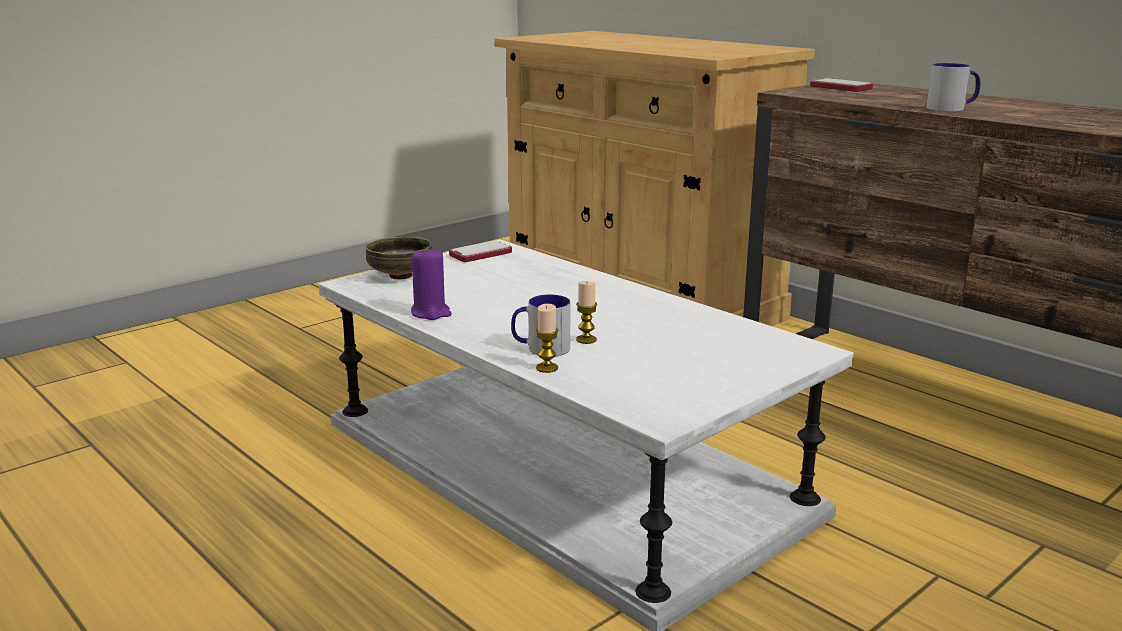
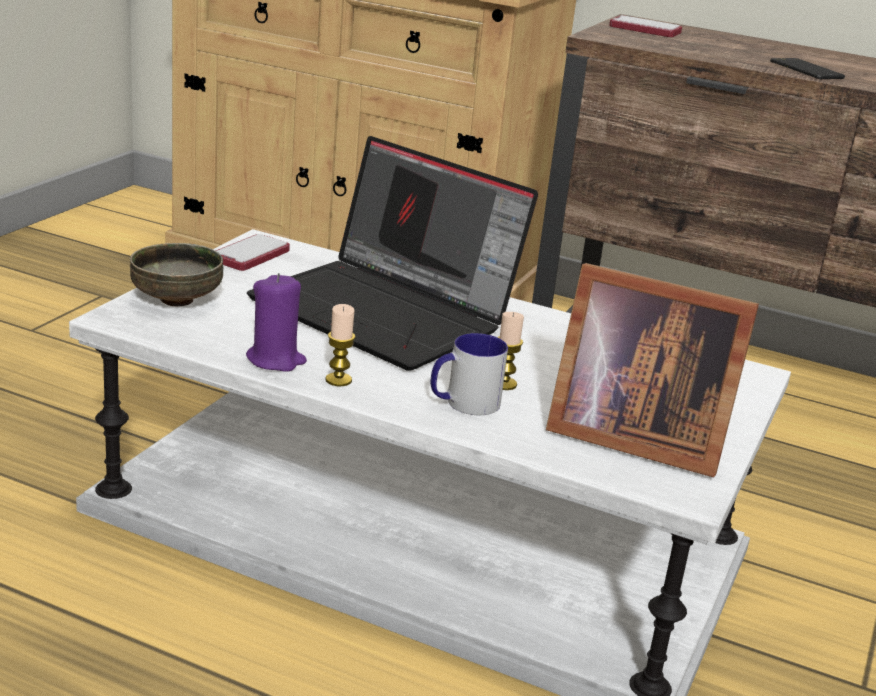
camera: 25 degrees left, 5 degrees up
candle [535,304,558,373] -> candle moved to [325,304,355,386]
mug [926,63,980,112] -> phone [770,58,845,79]
none -> laptop [247,136,538,371]
none -> picture frame [546,263,759,477]

